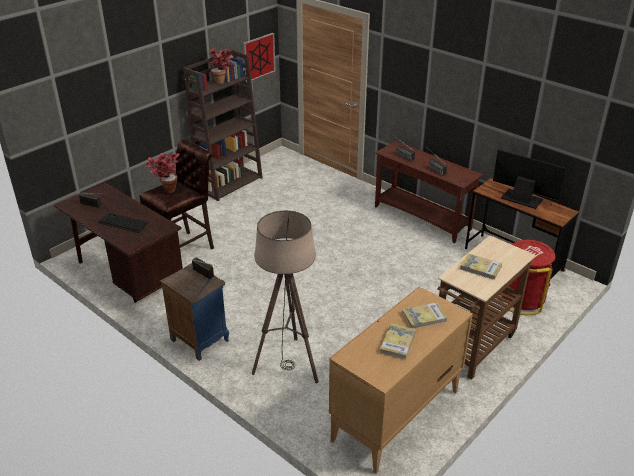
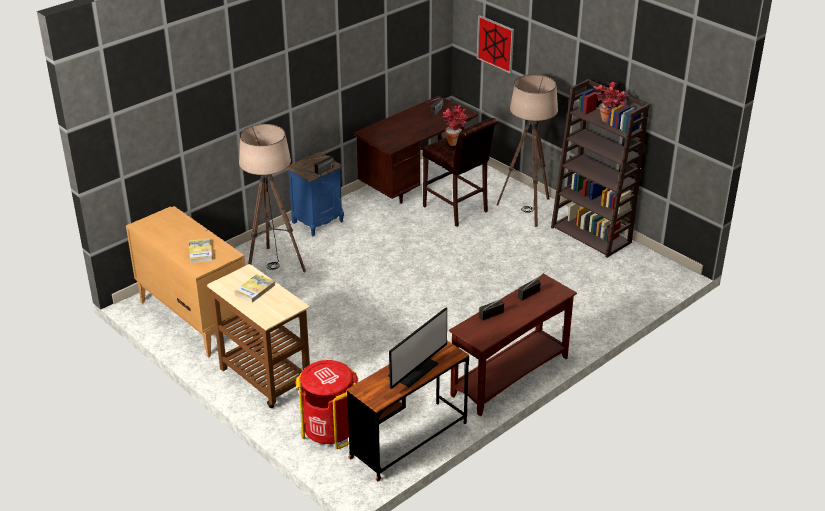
camera: 95 degrees right, 0 degrees up
keyboard [97,212,150,233] -> none
picture [243,33,276,82] -> picture moved to [477,15,514,73]
book [380,323,416,359] -> none
none -> floor lamp [497,74,558,227]

